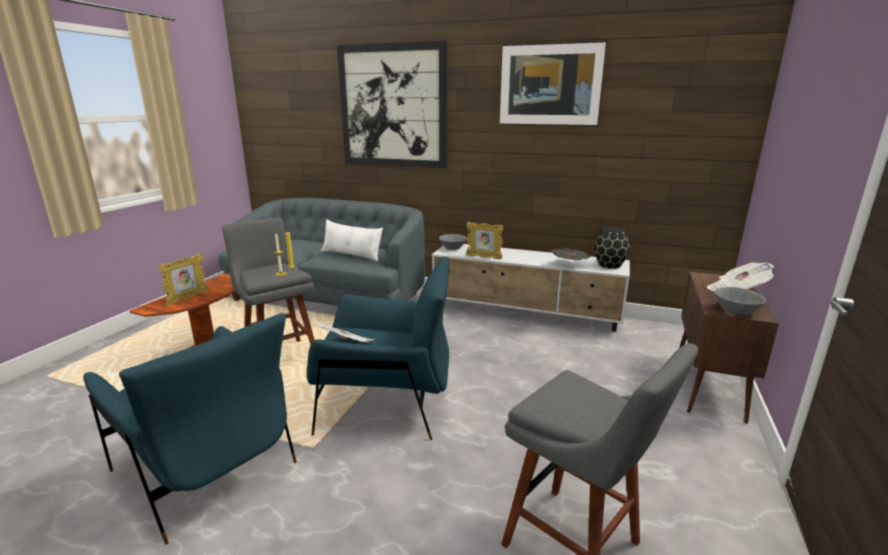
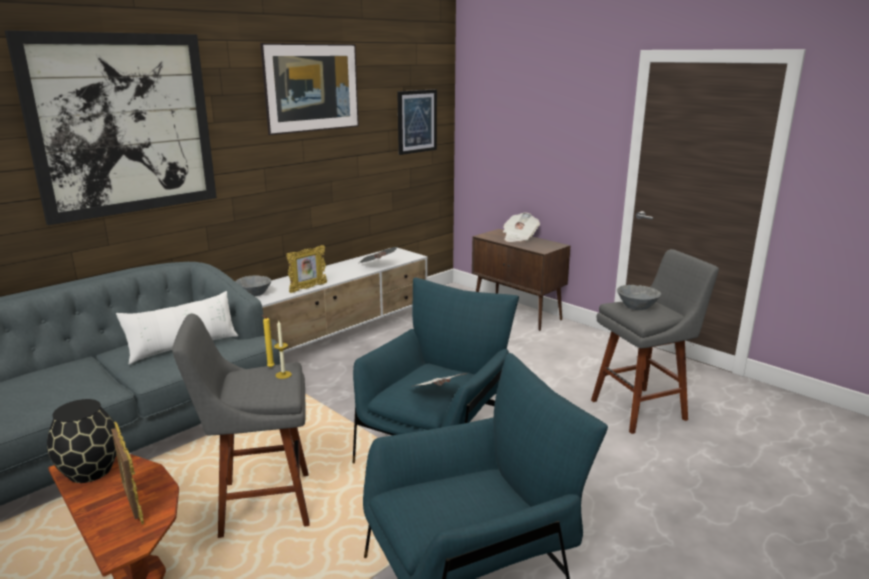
camera: 65 degrees left, 0 degrees up
black vase [594,226,630,269] -> black vase moved to [47,399,117,483]
grey bowl [715,287,766,315] -> grey bowl moved to [617,285,661,310]
none -> picture [397,89,437,155]

